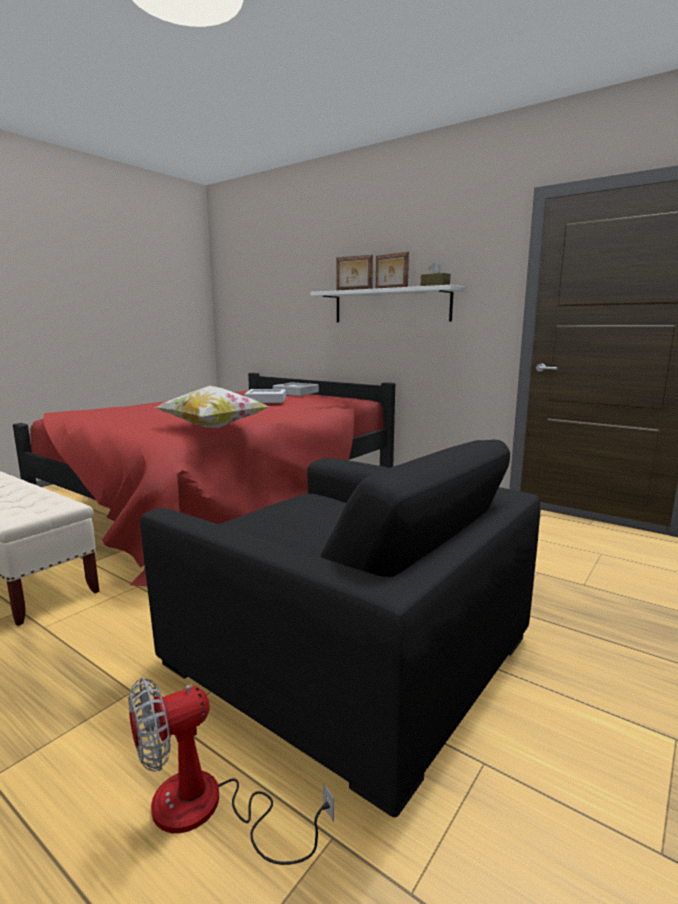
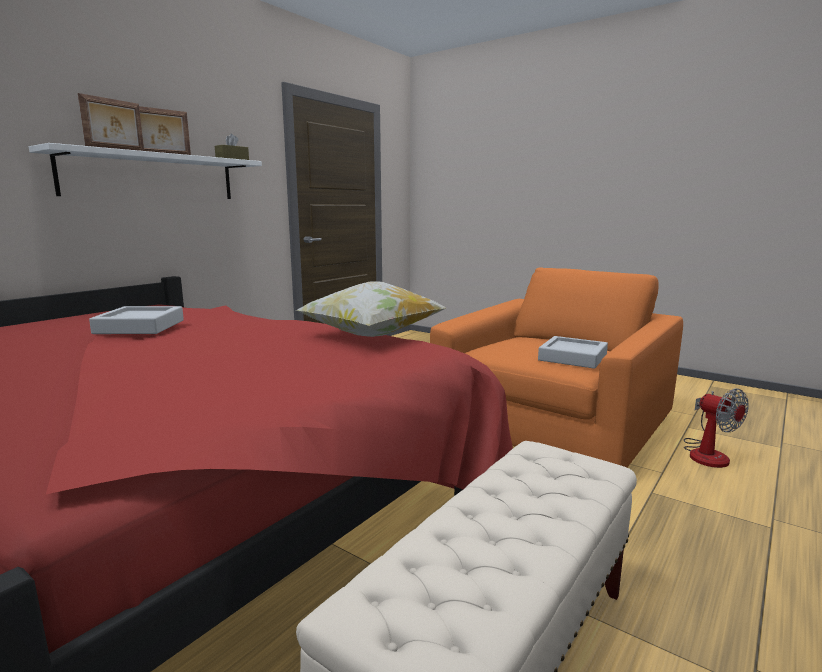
camera: 90 degrees left, 0 degrees up
black armchair [140,439,541,817] -> orange armchair [430,267,683,467]
grey tray [273,382,319,396] -> grey tray moved to [538,336,608,369]

